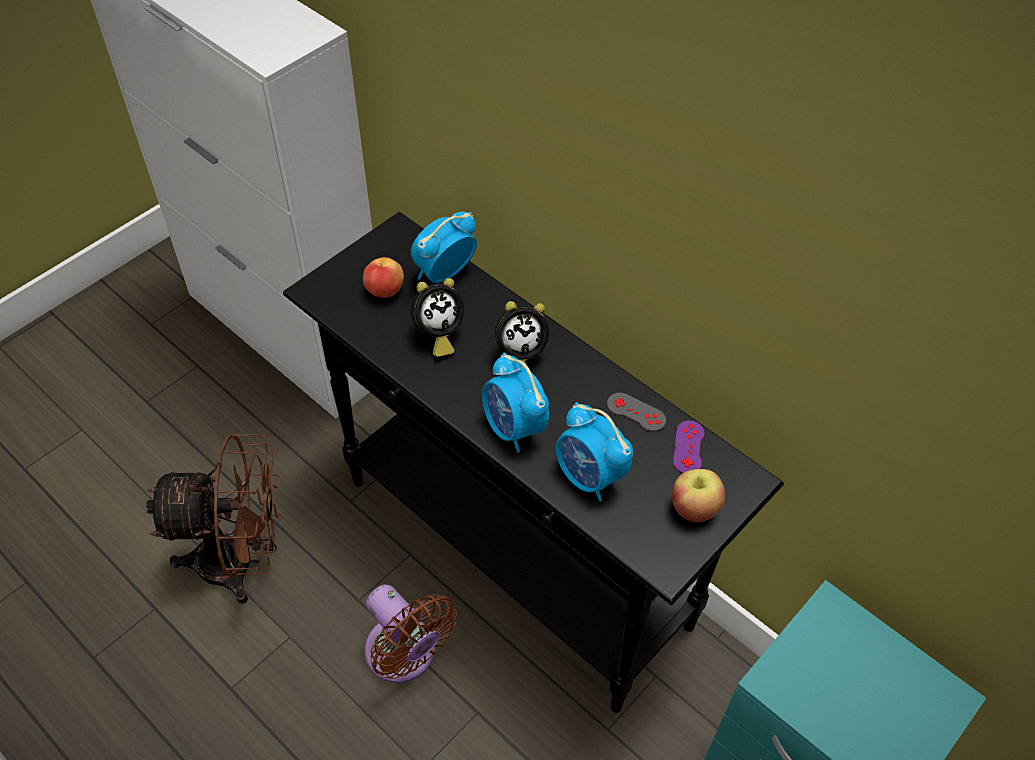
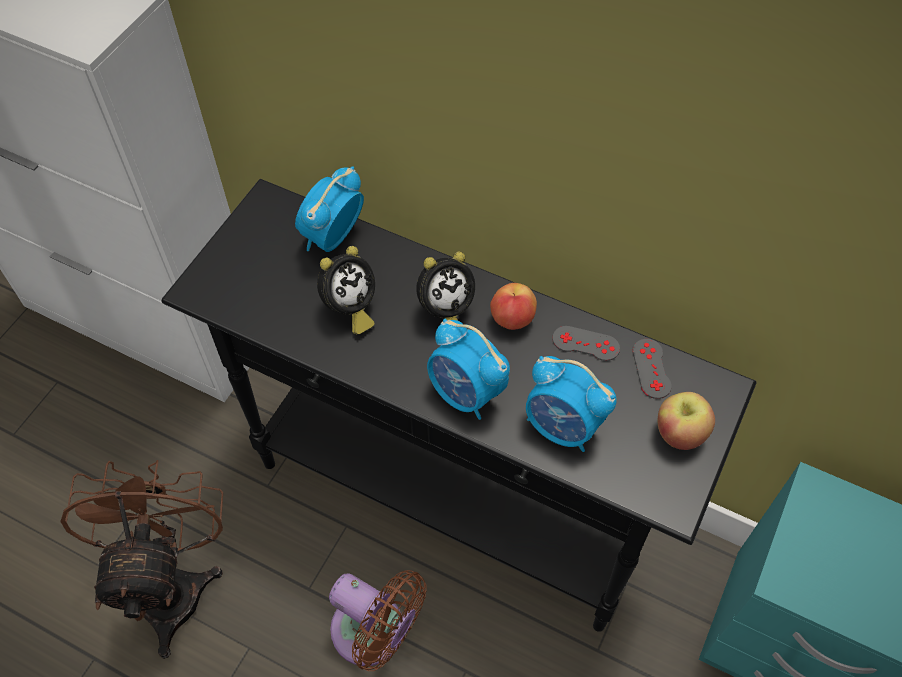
camera: 15 degrees left, 5 degrees up
brown fan [146,434,280,604] -> brown fan turned 75 degrees counterclockwise [60,460,223,659]
apple [363,257,404,298] -> apple moved to [490,283,537,330]
purple game controller [673,420,705,473] -> grey game controller [633,339,672,399]

